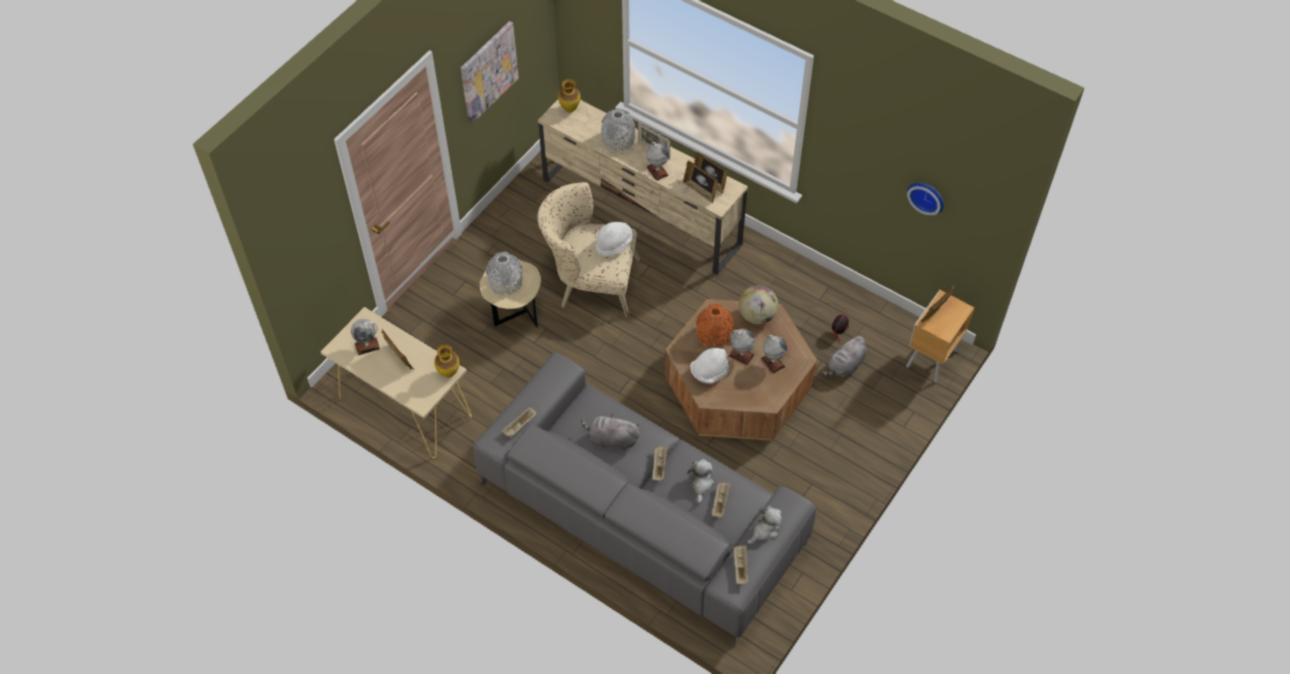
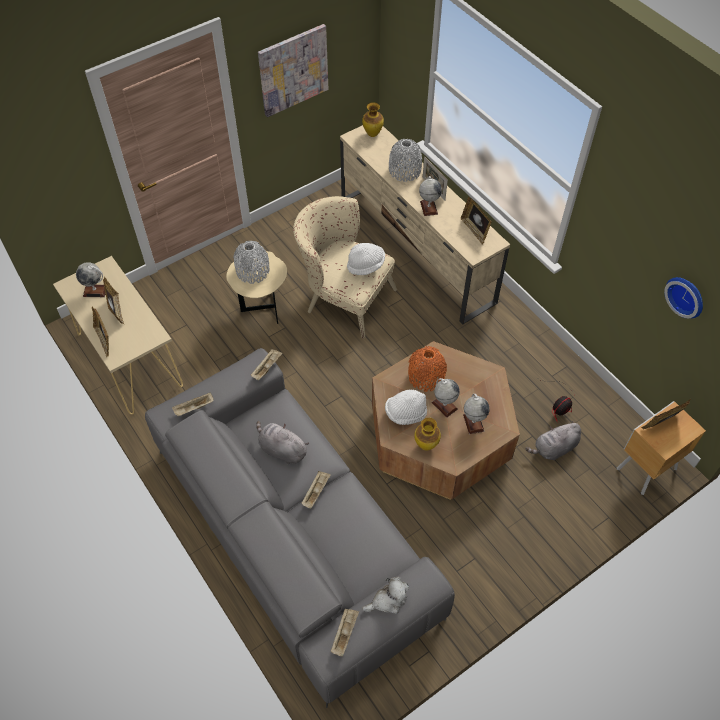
camera: 20 degrees right, 0 degrees up
vase [434,345,459,378] -> vase moved to [414,418,441,451]
picture frame [683,161,718,204] -> picture frame moved to [92,306,109,358]
plush toy [687,459,714,504] -> none
beige tray [712,482,731,518] -> beige tray moved to [251,349,283,381]
globe [739,285,778,324] -> none

